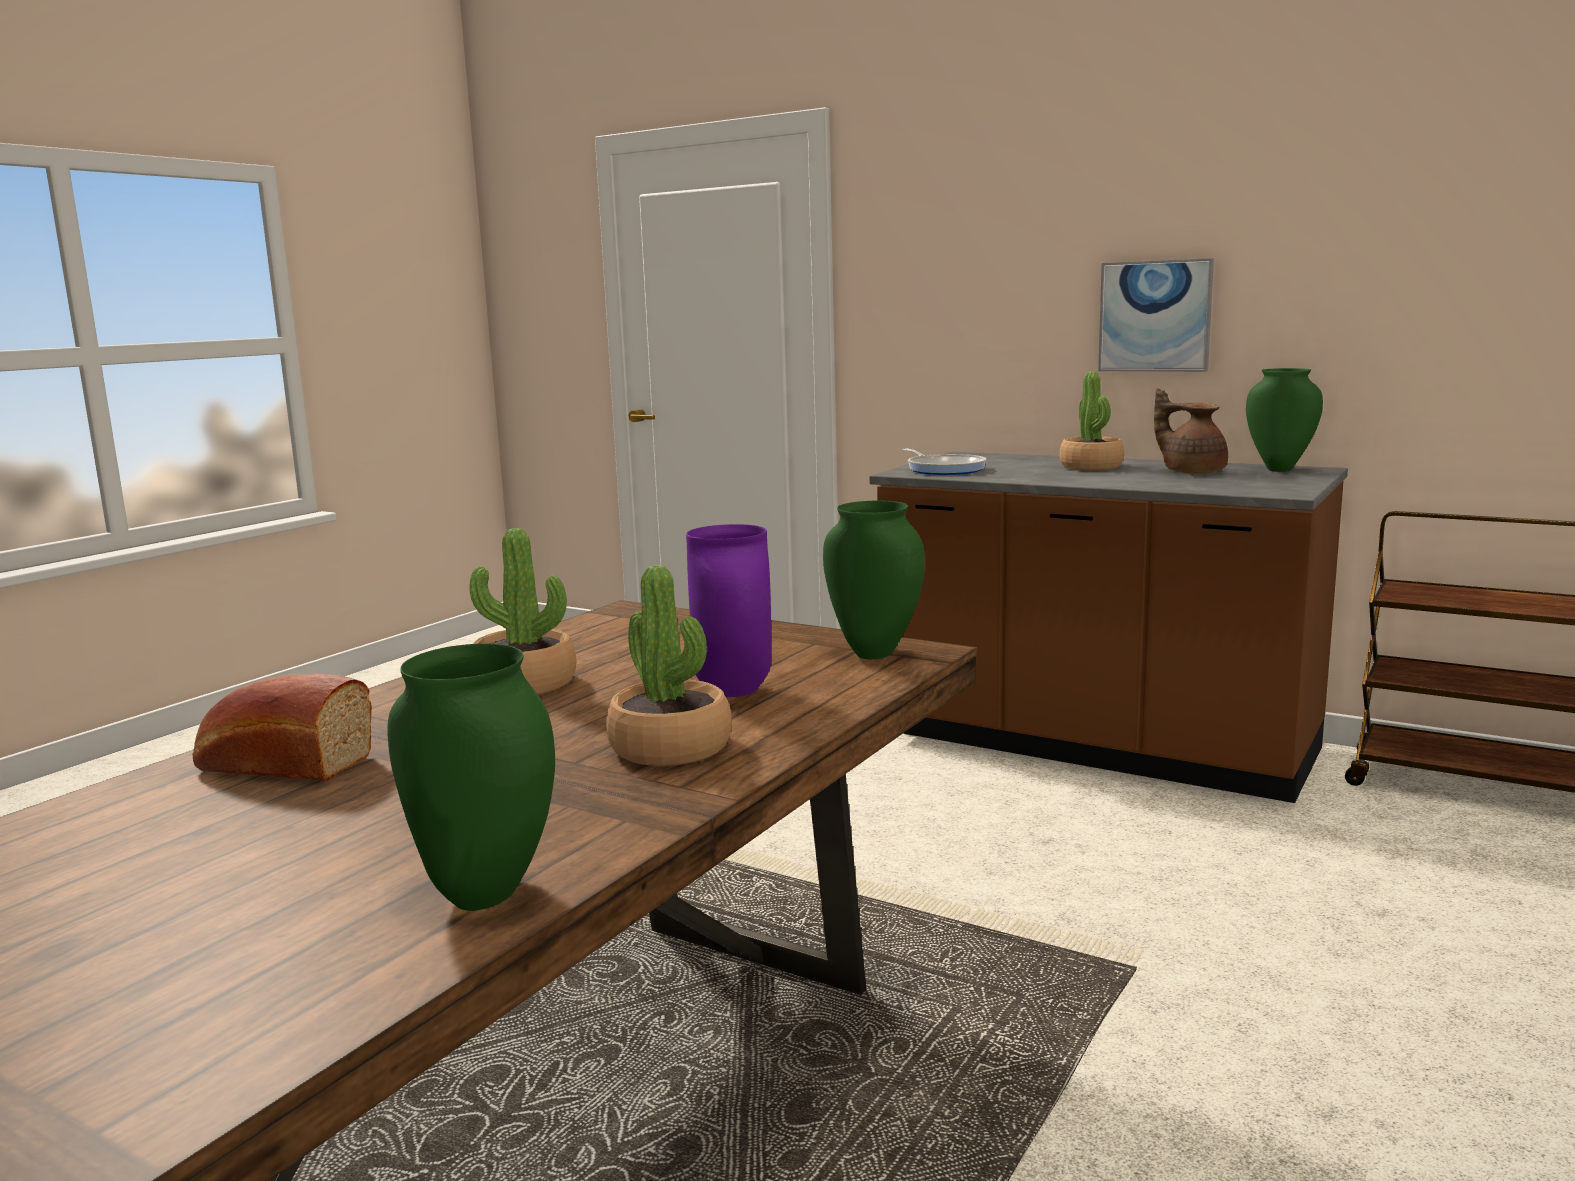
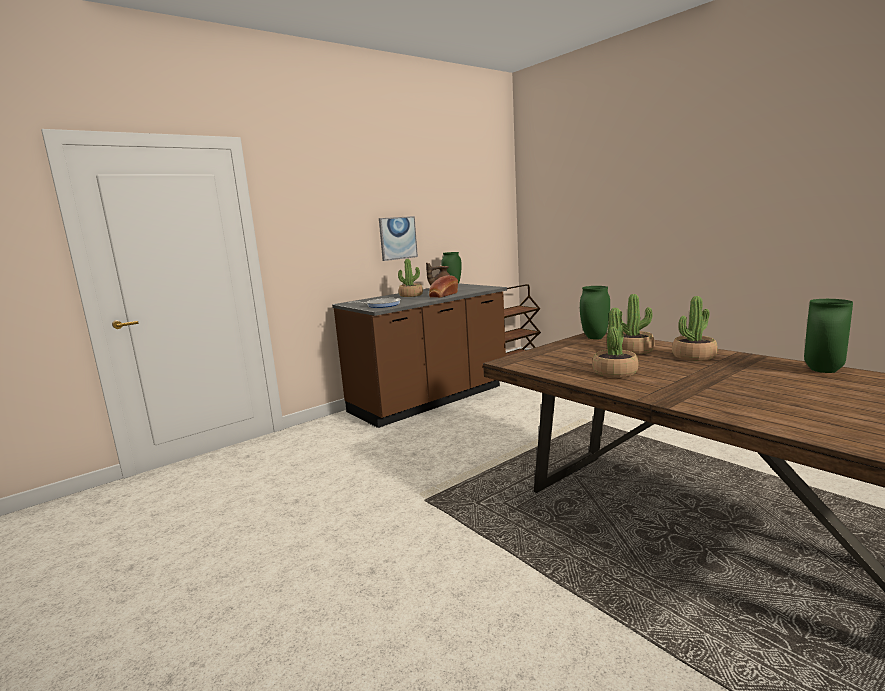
camera: 70 degrees left, 0 degrees up
bread [193,673,372,781] -> bread moved to [429,275,458,298]
purple vase [686,524,771,697] -> potted plant [621,294,654,354]

